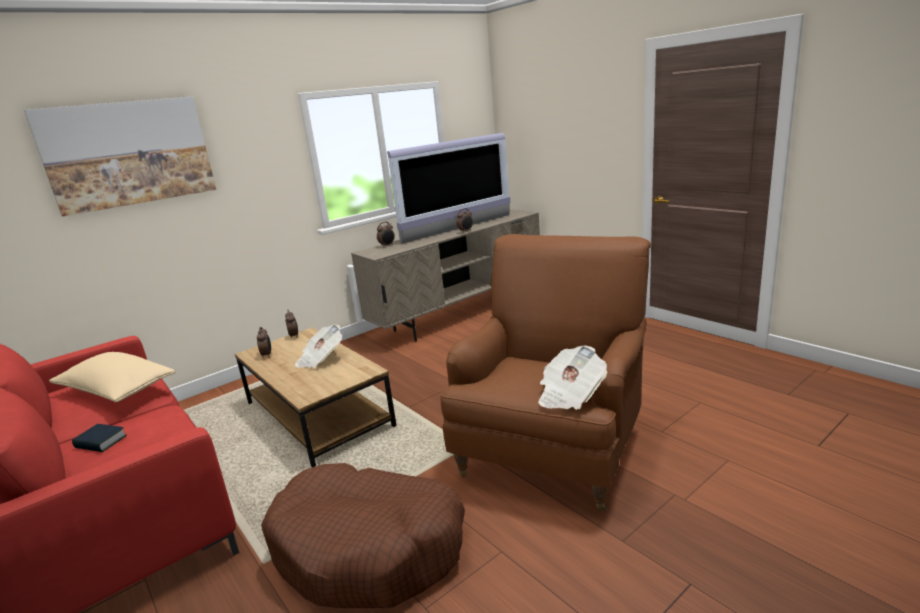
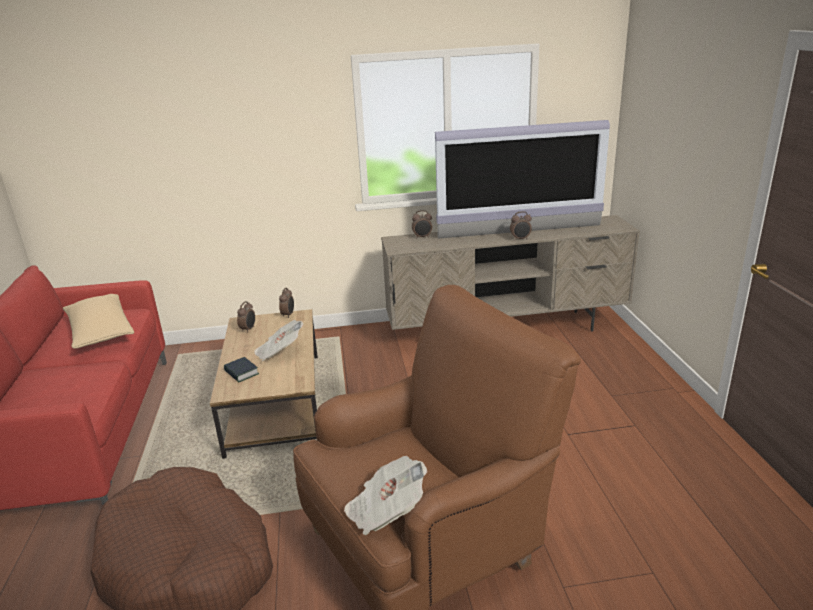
camera: 30 degrees right, 5 degrees up
picture [24,97,216,216] -> none
book [72,424,127,452] -> book moved to [224,357,259,382]

